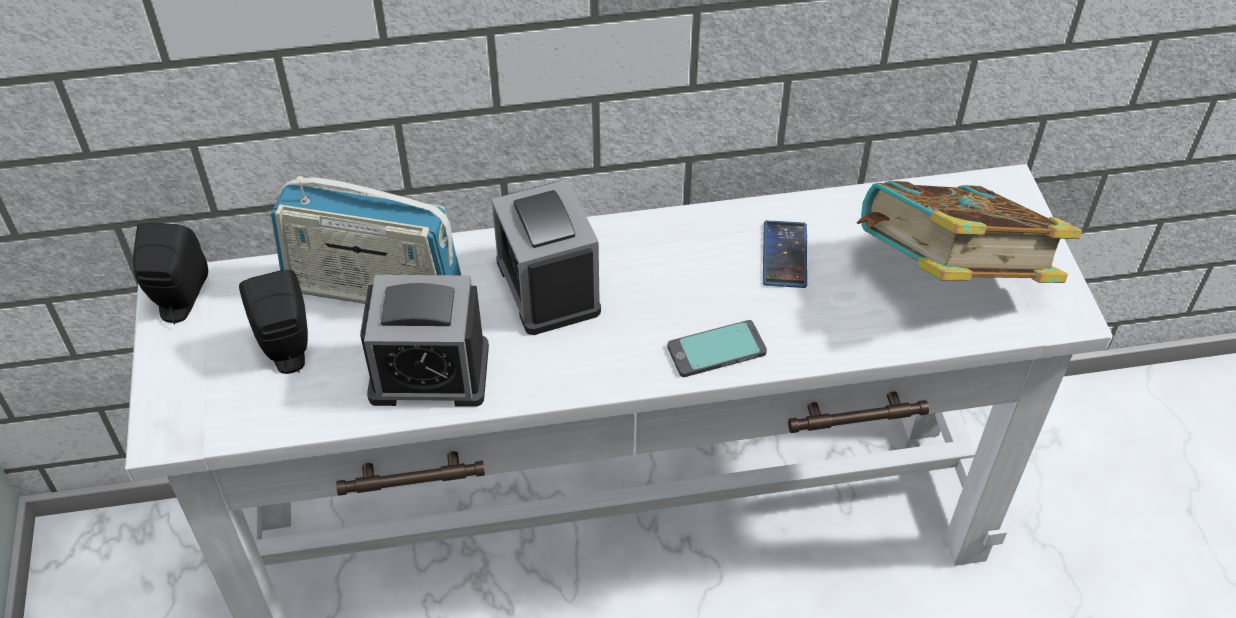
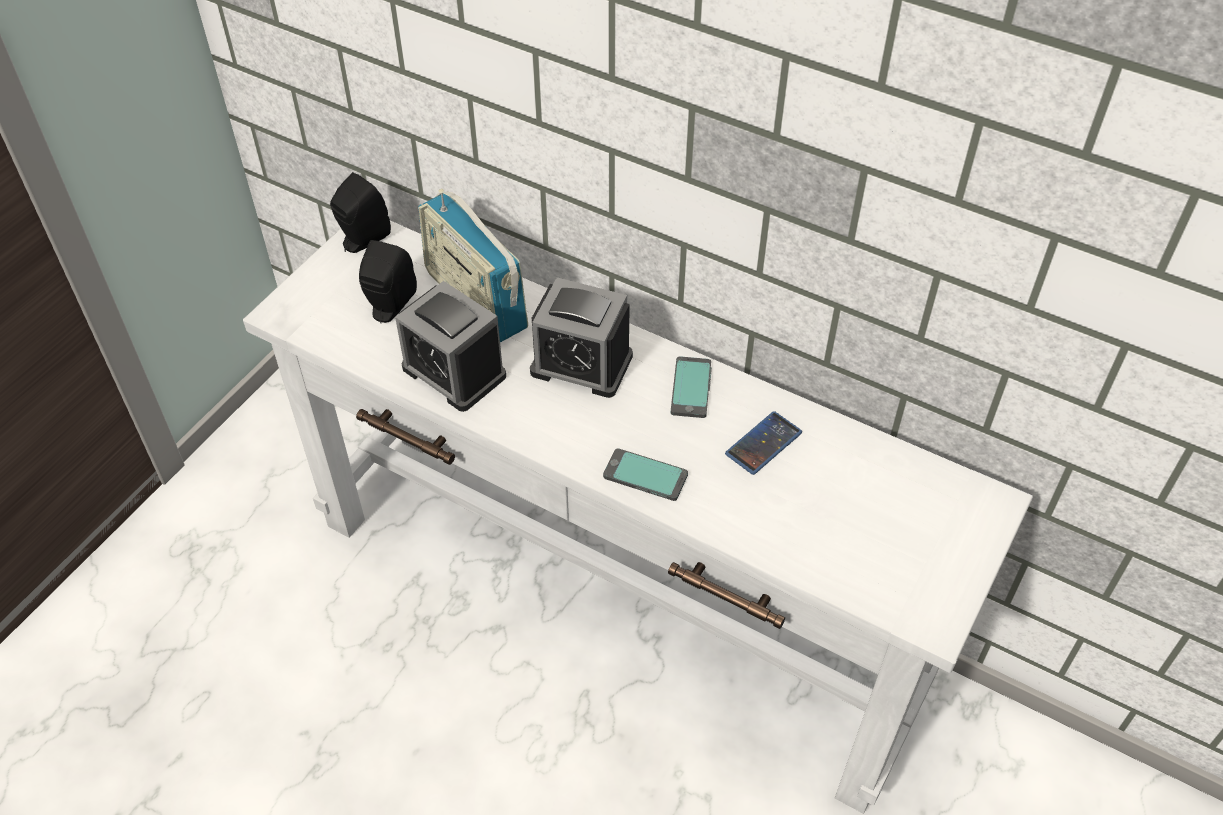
camera: 40 degrees right, 0 degrees up
alarm clock [491,179,601,335] -> alarm clock turned 90 degrees counterclockwise [530,277,633,398]
book [856,181,1082,283] -> none
none -> phone [671,356,712,418]

